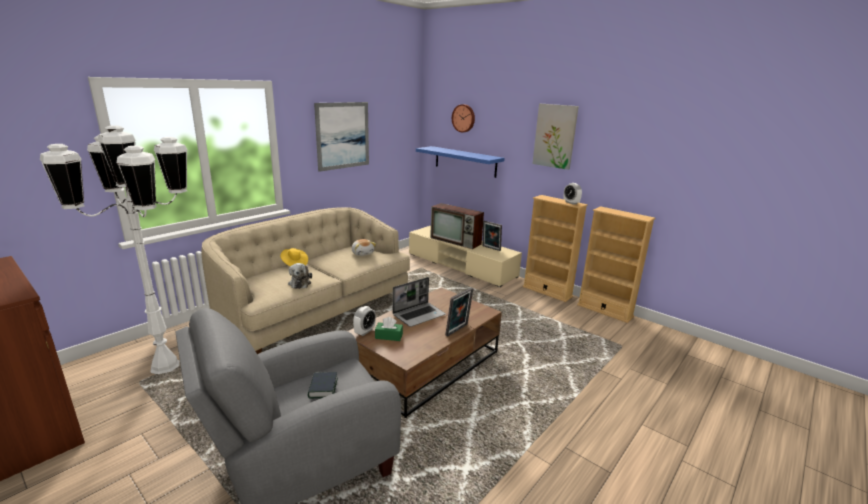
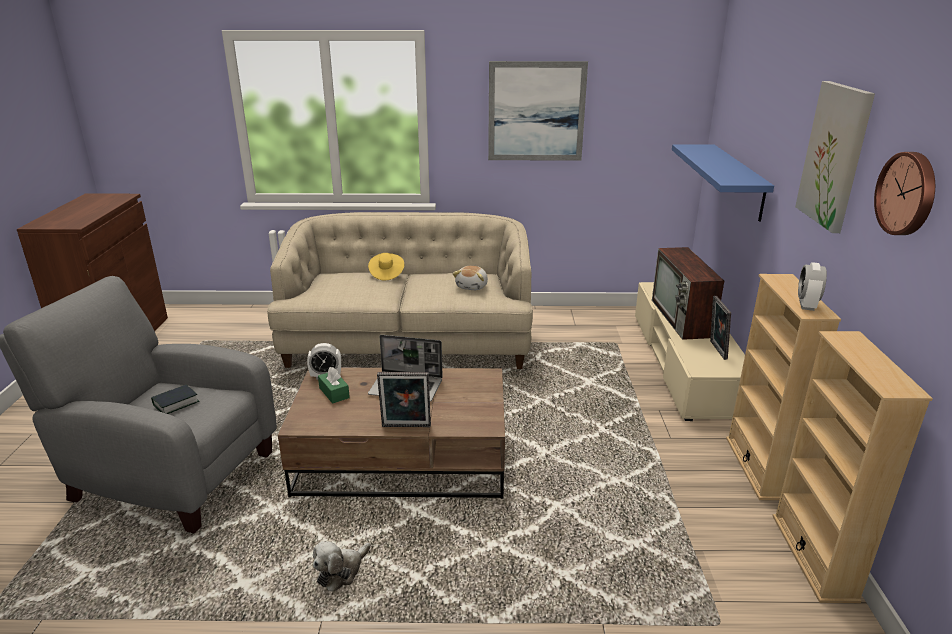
camera: 50 degrees right, 5 degrees up
white floor lamp [40,126,187,374] -> none
plush toy [288,263,312,289] -> plush toy moved to [313,541,371,592]
wall clock [452,104,475,132] -> wall clock moved to [874,152,935,235]

